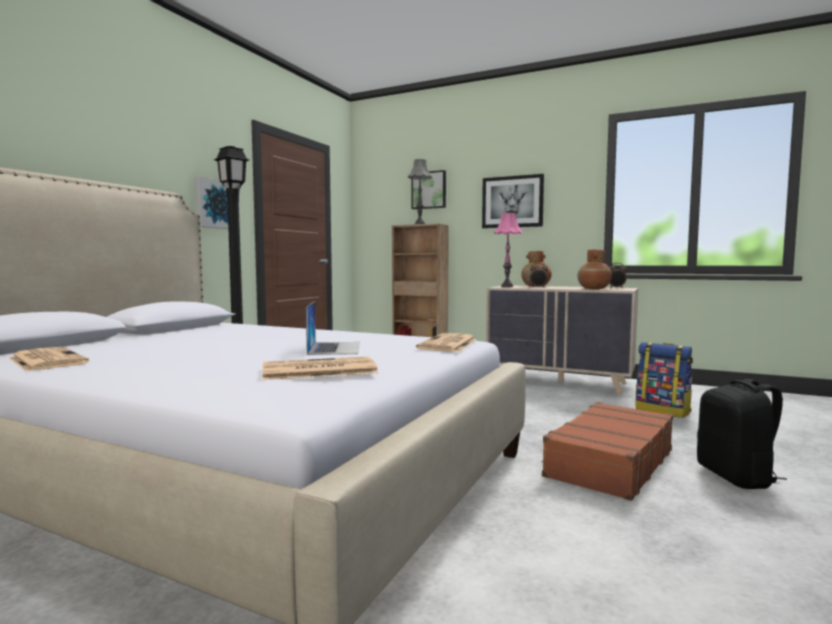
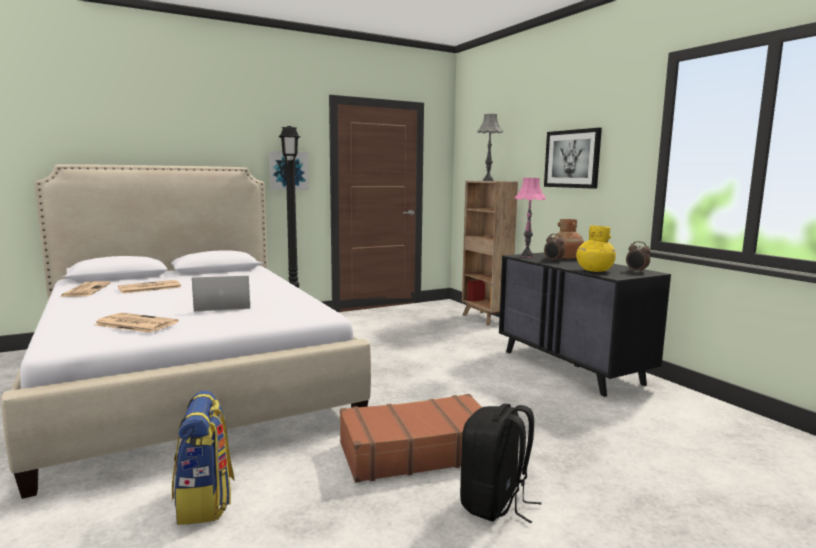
camera: 35 degrees right, 5 degrees up
laptop [306,301,360,355] -> laptop turned 135 degrees counterclockwise [192,276,251,311]
picture [412,170,446,209] -> none
newspaper [416,333,477,352] -> newspaper moved to [118,280,181,294]
beige dresser [486,286,638,395] -> black dresser [499,252,671,397]
brown vase [577,250,612,289] -> yellow vase [576,225,616,272]
backpack [636,342,693,418] -> backpack moved to [172,391,234,525]

